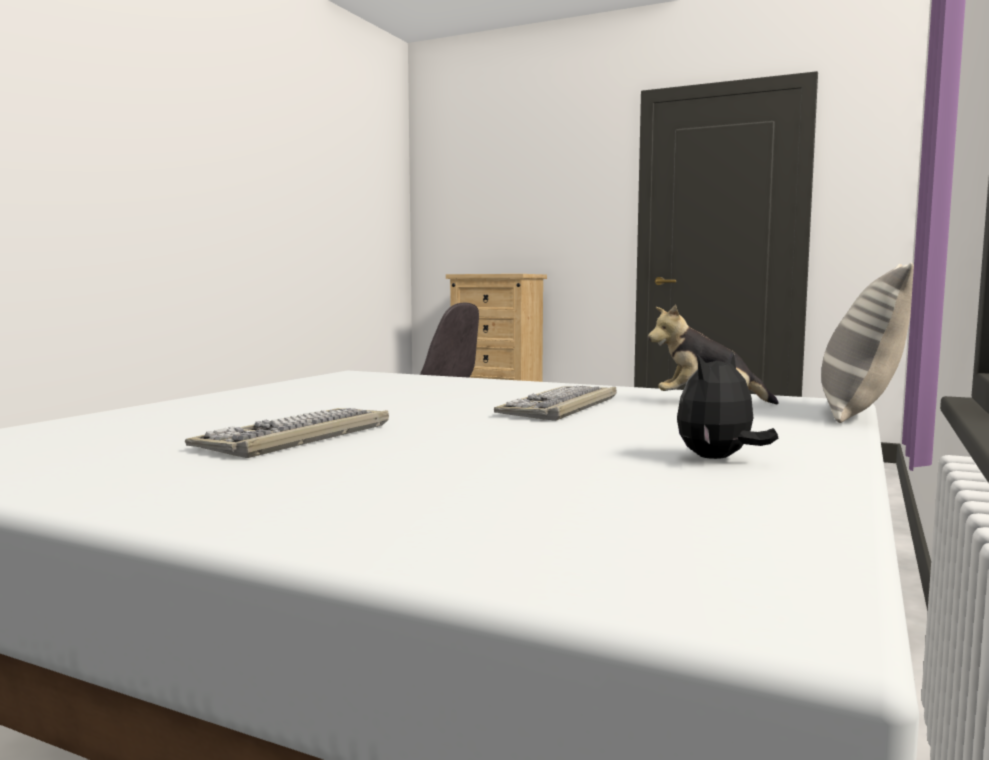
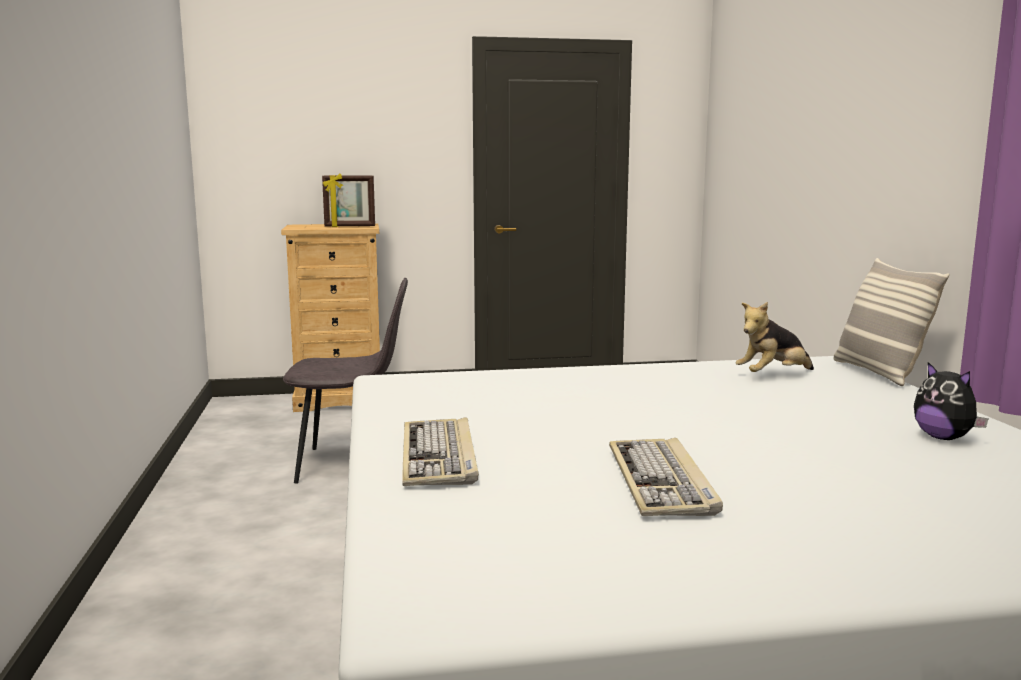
camera: 35 degrees left, 5 degrees up
keyboard [494,385,617,421] -> keyboard moved to [402,417,479,486]
plush toy [677,351,778,459] -> plush toy turned 45 degrees counterclockwise [914,362,988,440]
none -> picture frame [322,174,375,227]

